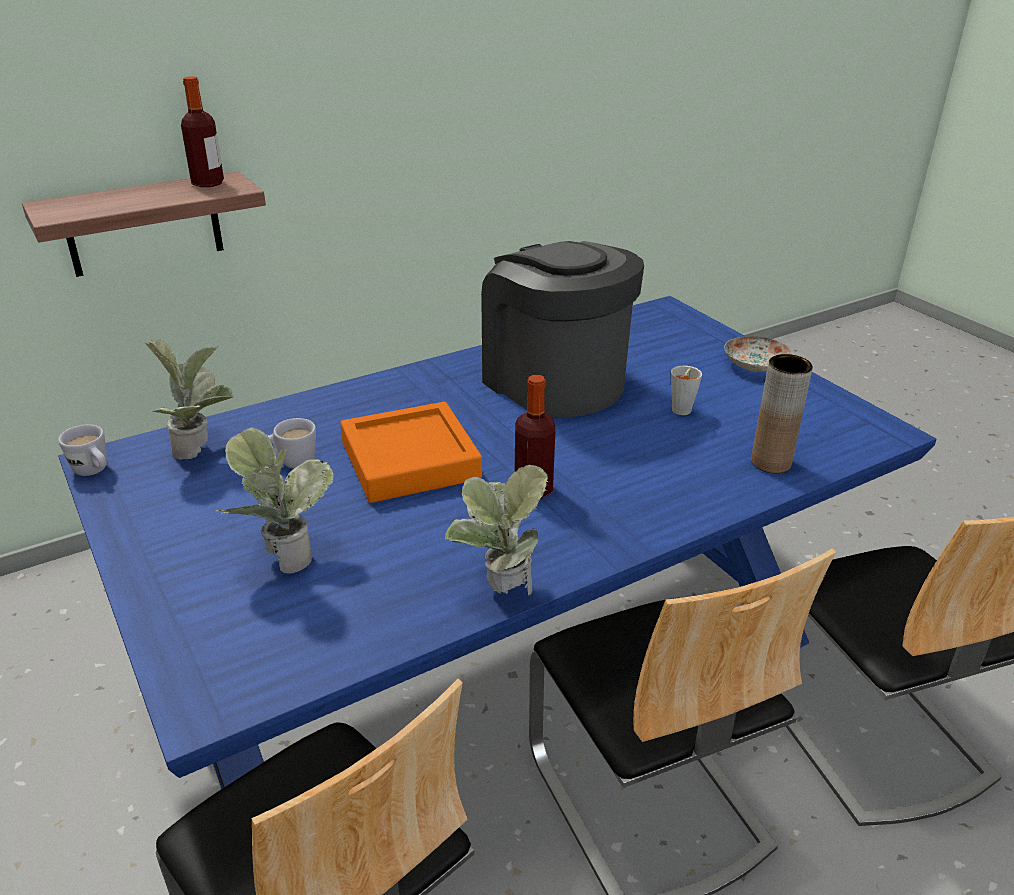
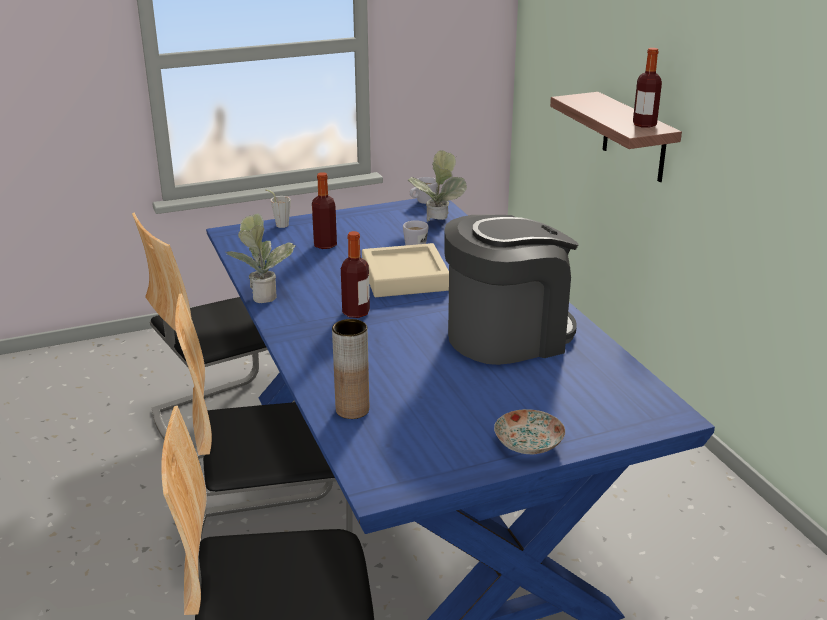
camera: 100 degrees right, 5 degrees down
potted plant [216,427,334,574] -> bottle [312,172,337,249]
orange tray [340,402,482,503] -> beige tray [362,243,449,297]
grey cup [671,366,702,415] -> grey cup moved to [265,189,291,228]

